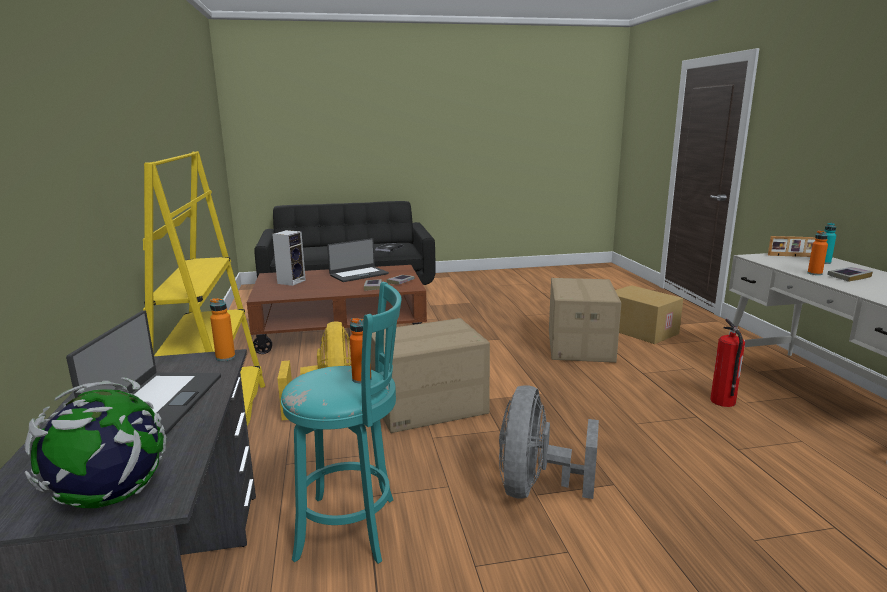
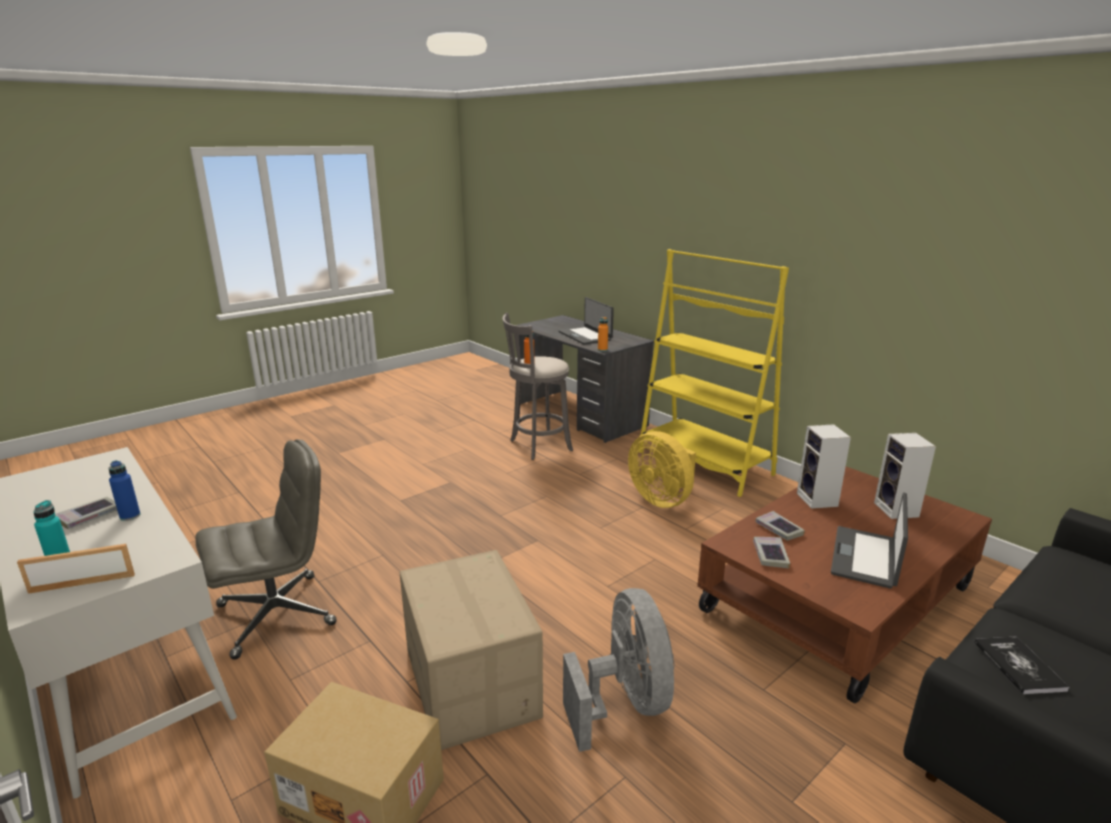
camera: 150 degrees right, 5 degrees up
globe [24,377,167,508] -> none
turquoise stool [281,282,402,564] -> grey stool [503,313,573,460]
cardboard box [370,318,490,433] -> none
grey fan [499,385,599,499] -> grey fan moved to [563,588,675,752]
fire extinguisher [710,319,745,407] -> grey office chair [195,439,336,660]
orange bottle [807,230,828,275] -> blue bottle [108,460,140,521]
none -> speaker [797,424,851,509]

